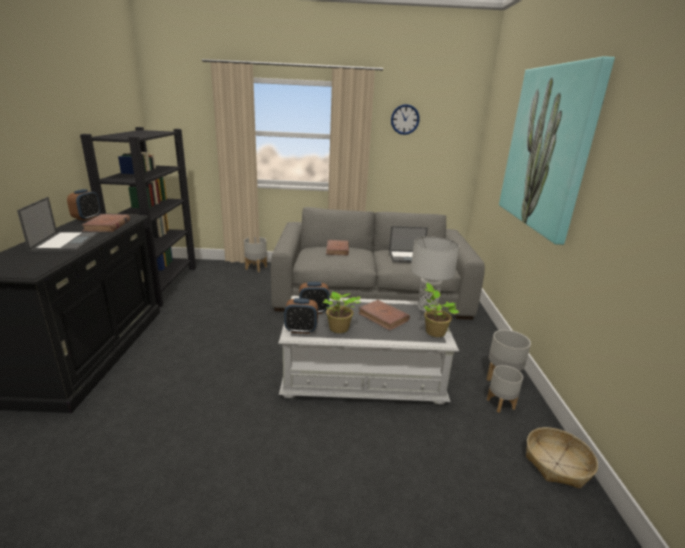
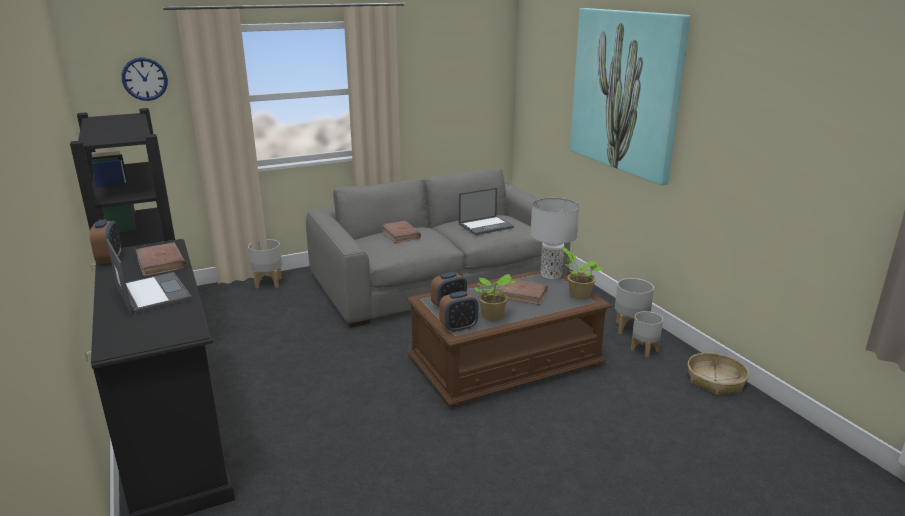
camera: 25 degrees left, 0 degrees up
white coffee table [278,296,459,405] -> brown coffee table [406,270,612,407]
wall clock [391,104,420,135] -> wall clock moved to [122,57,168,101]

